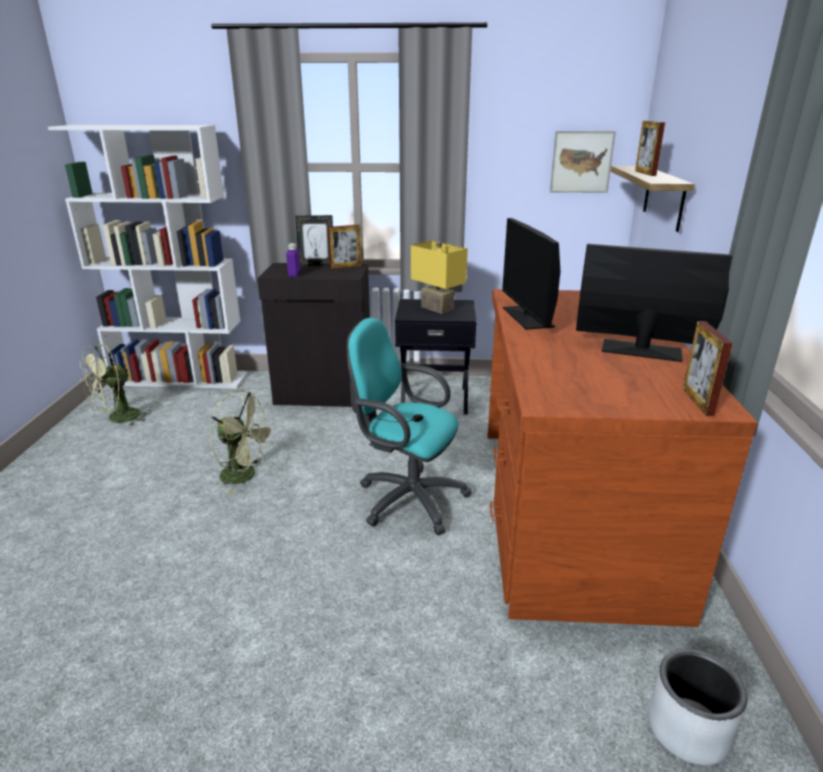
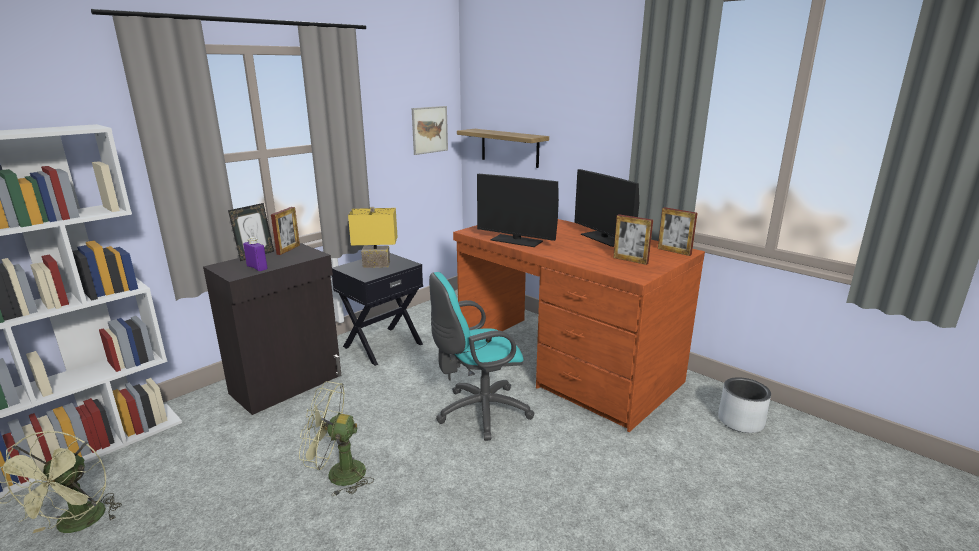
camera: 50 degrees left, 5 degrees down
green fan [210,390,276,494] -> green fan turned 150 degrees counterclockwise [299,381,374,497]
monitor [576,244,733,362] -> monitor turned 90 degrees counterclockwise [574,169,639,247]
picture frame [635,121,665,176] -> picture frame moved to [613,214,653,265]

